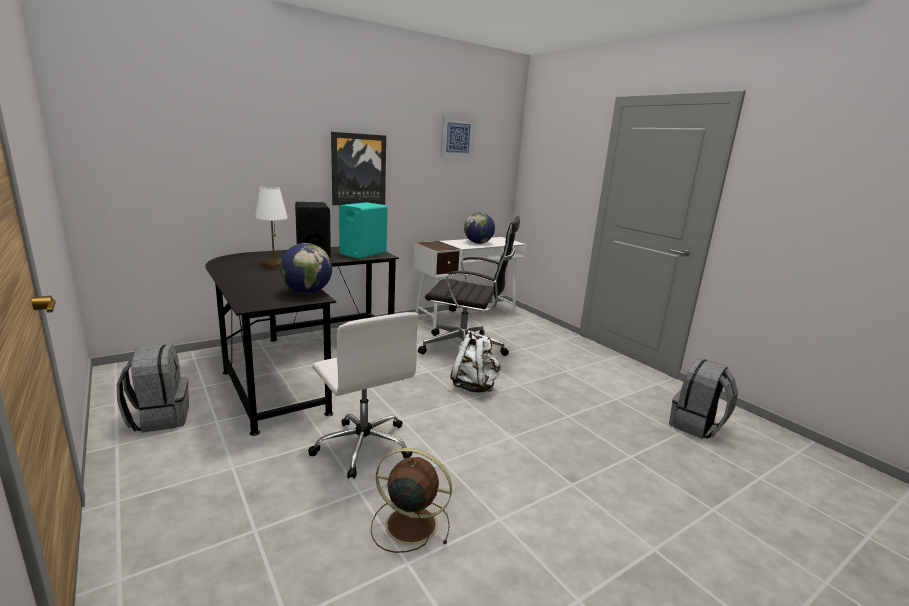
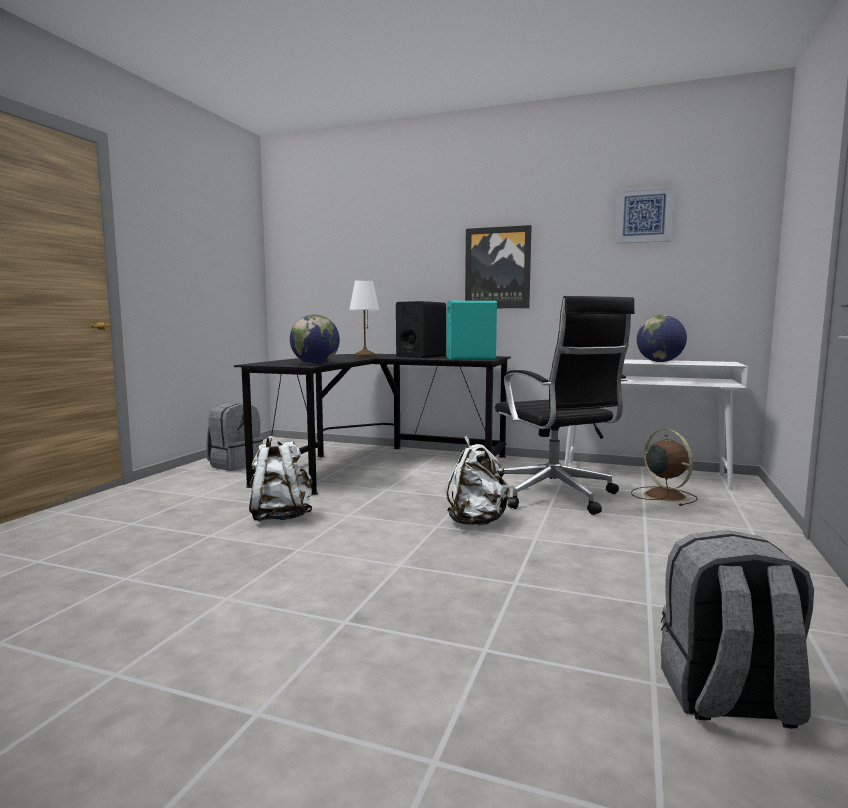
camera: 55 degrees right, 10 degrees down
white office chair [308,312,419,479] -> white backpack [248,436,313,521]
brown fan [371,448,452,553] -> brown fan moved to [631,429,698,506]

